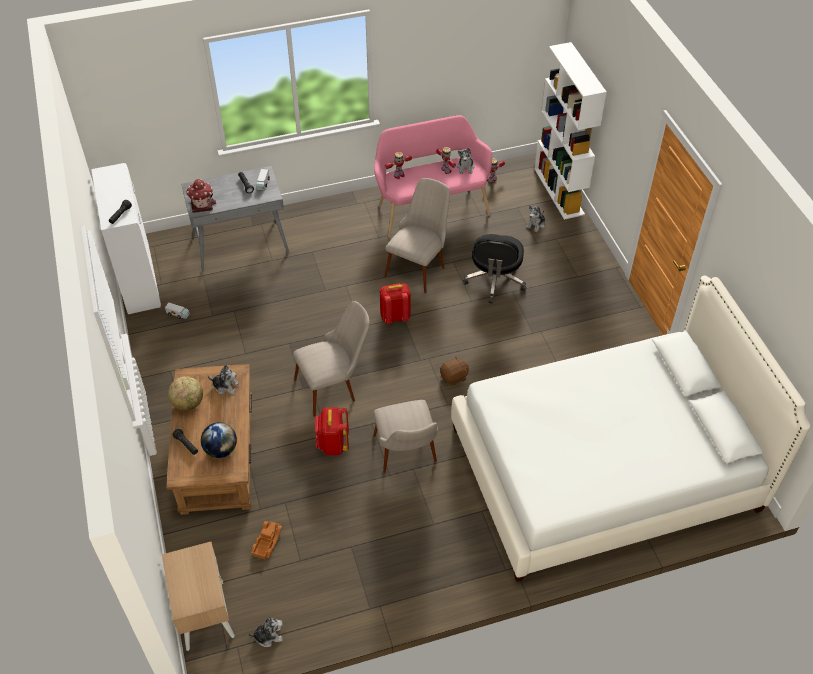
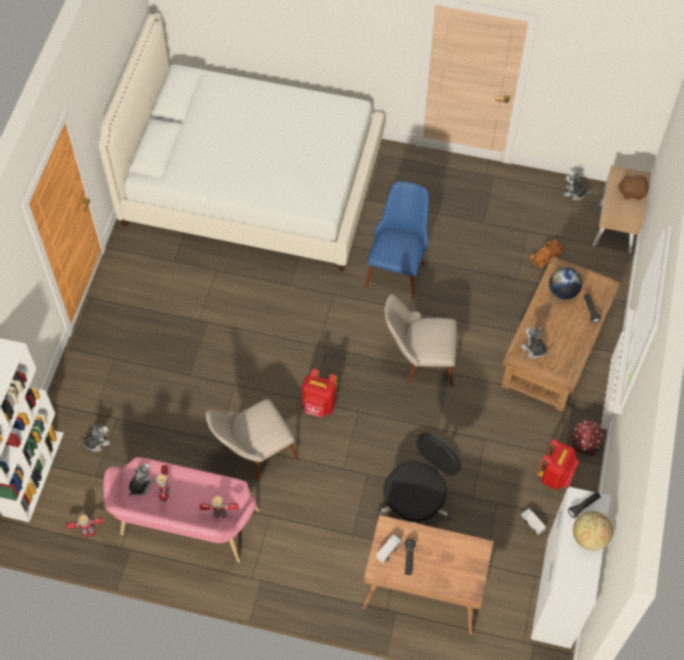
camera: 150 degrees left, 10 degrees up
globe [168,376,203,411] -> globe moved to [573,511,613,551]
grey desk [181,166,289,272] -> brown desk [363,515,494,634]
toy house [186,179,216,213] -> toy house moved to [570,421,603,456]
red backpack [315,407,349,456] -> red backpack moved to [537,439,579,490]
beige chair [373,400,438,473] -> blue chair [365,181,429,299]
brown plush toy [440,356,469,386] -> brown plush toy moved to [617,173,649,200]
black office chair [463,234,526,303] -> black office chair moved to [376,433,461,523]

